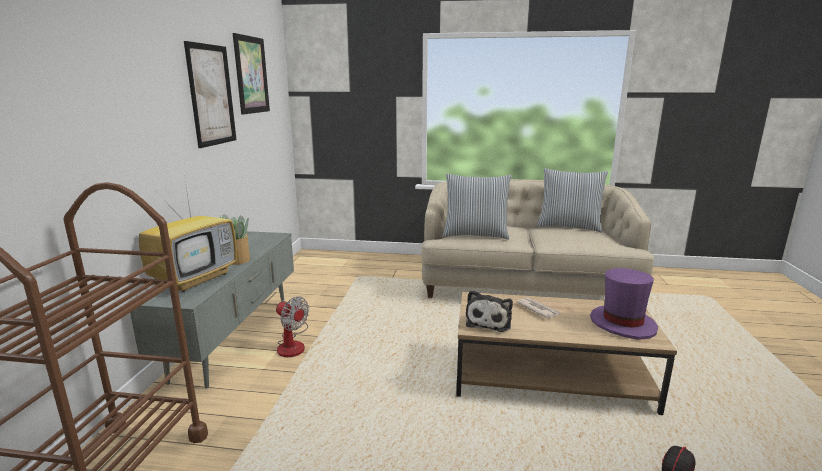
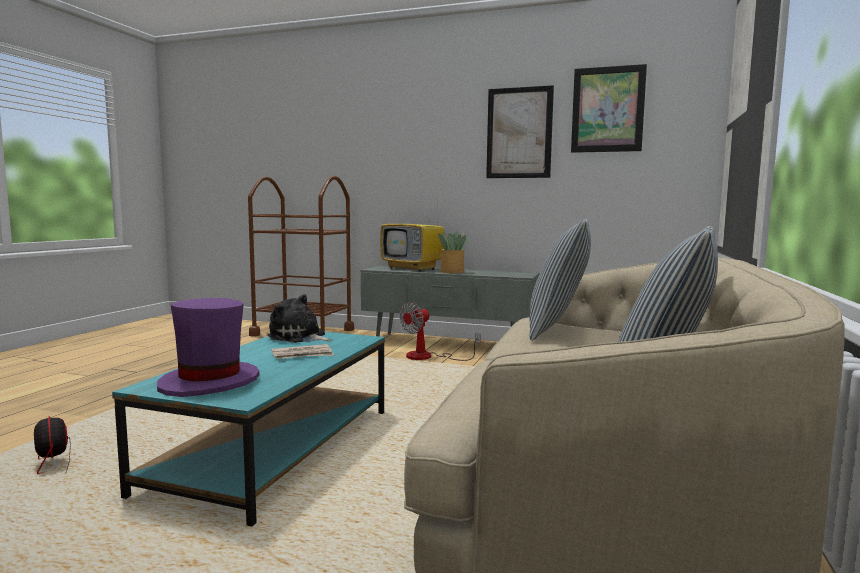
camera: 100 degrees right, 10 degrees down
brown coffee table [456,292,677,415] -> turquoise coffee table [112,332,385,527]

